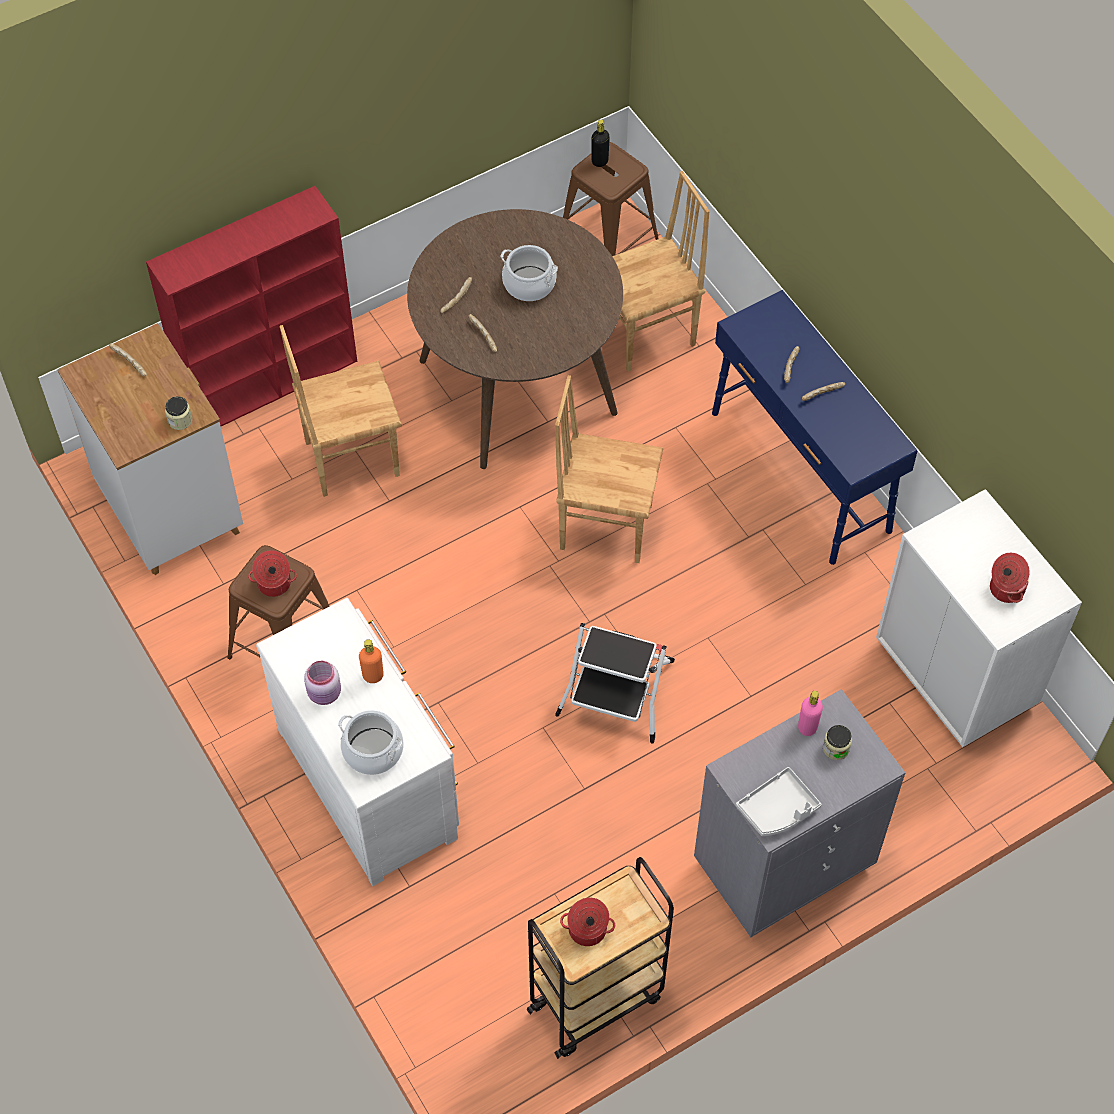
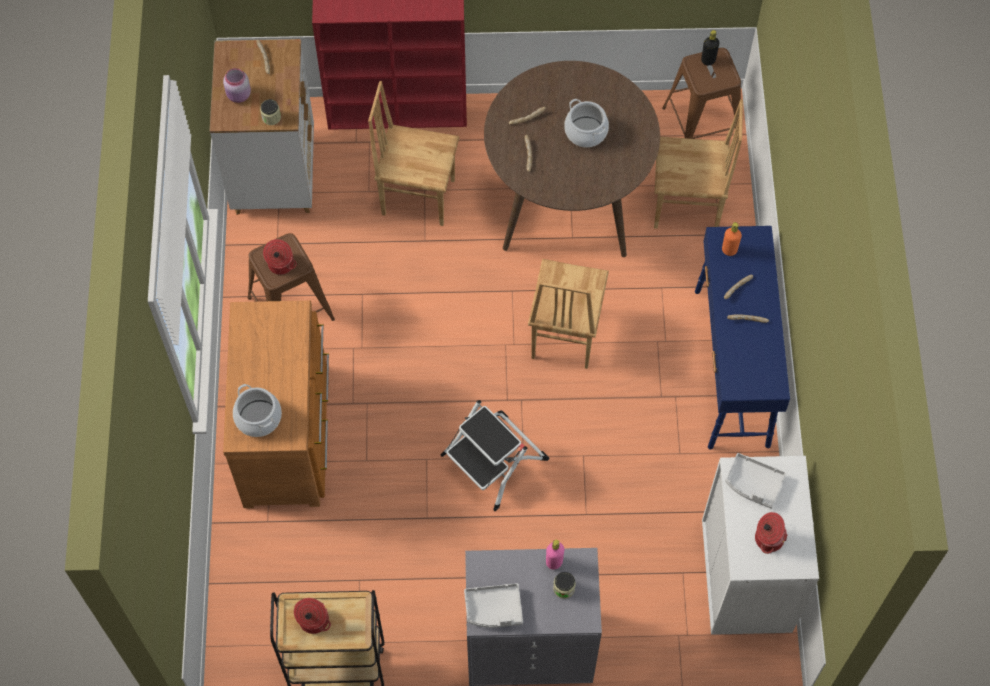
camera: 30 degrees right, 5 degrees up
white dresser [256,598,459,886] -> brown dresser [223,300,329,508]
pink jar [304,661,341,705] -> pink jar moved to [223,68,251,103]
orange bottle [359,639,384,683] -> orange bottle moved to [722,222,742,256]
brown chair [555,375,663,563] -> brown chair turned 120 degrees counterclockwise [528,259,609,369]
none -> grey tray [725,453,786,509]

